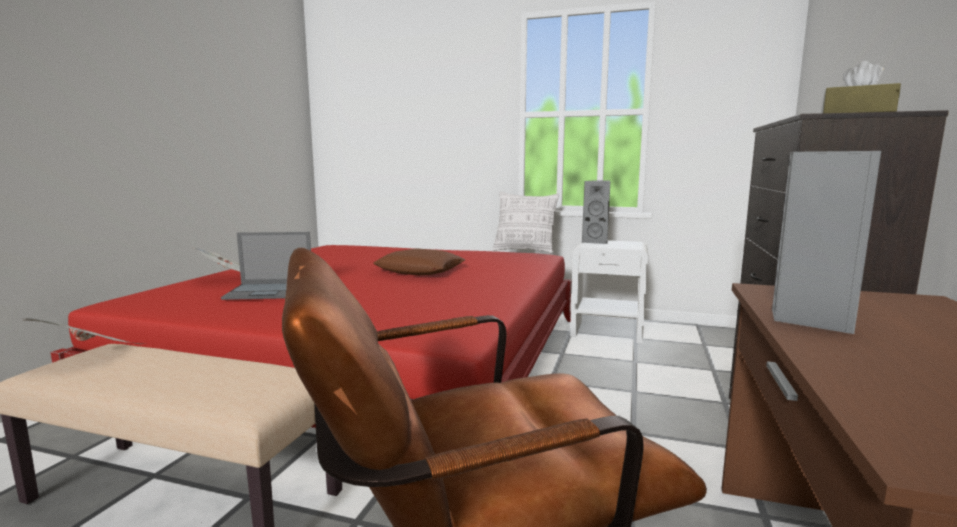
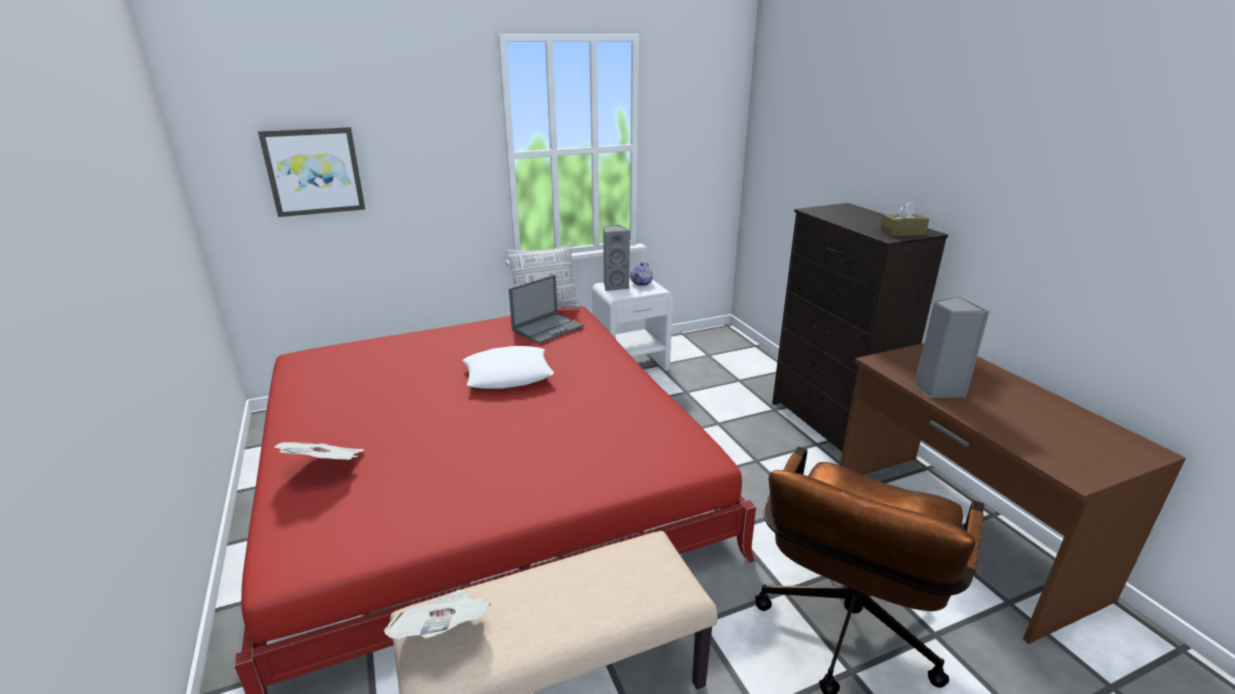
camera: 40 degrees left, 15 degrees up
laptop [221,232,311,300] -> laptop moved to [509,275,584,344]
brown pillow [373,248,465,276] -> white pillow [462,346,554,389]
none -> picture [258,127,365,217]
none -> teapot [630,262,653,286]

